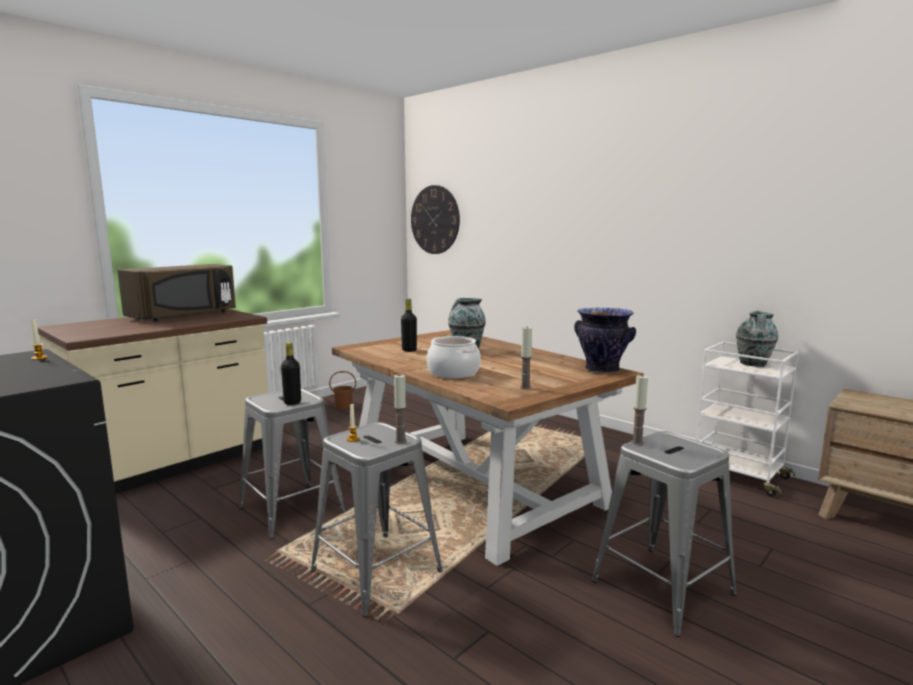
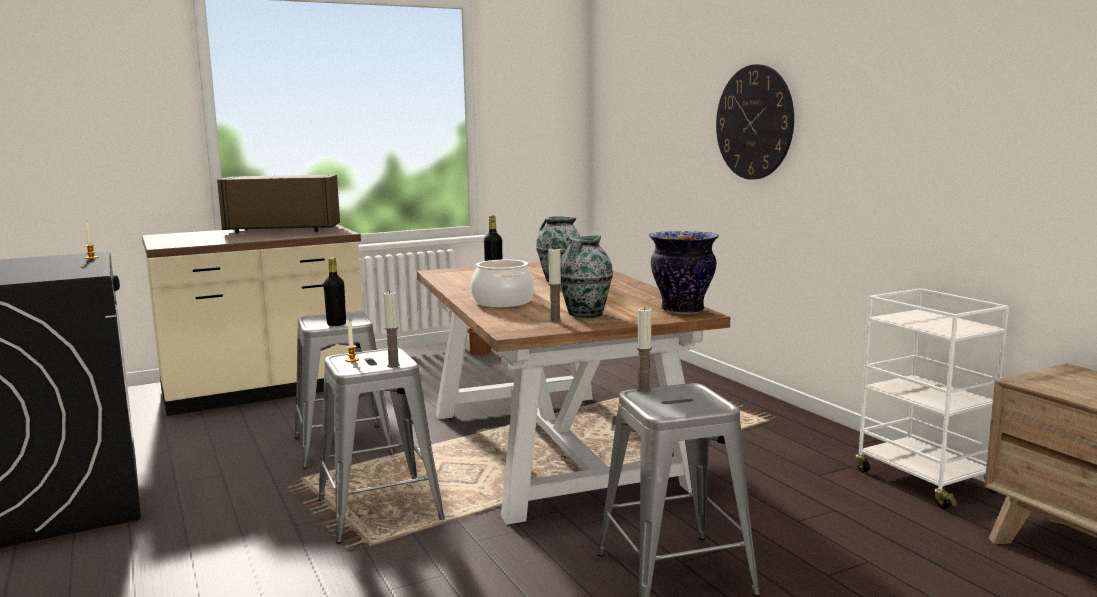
camera: 20 degrees right, 0 degrees up
brown microwave [117,264,236,321] -> brown microwave turned 150 degrees counterclockwise [217,175,340,233]
wall clock [411,185,460,254] -> wall clock moved to [716,64,794,180]
vase [736,311,778,367] -> vase moved to [560,235,613,318]

